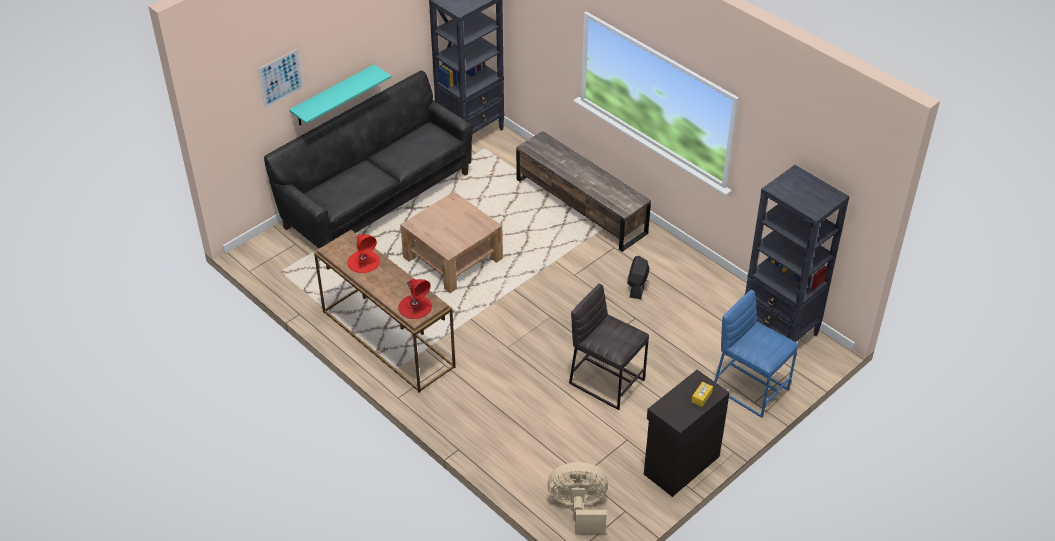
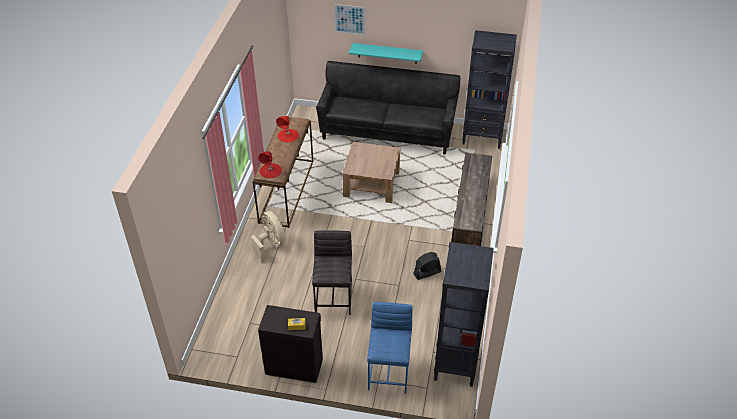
camera: 55 degrees right, 0 degrees up
beige fan [547,462,608,534] -> beige fan moved to [251,211,286,261]

